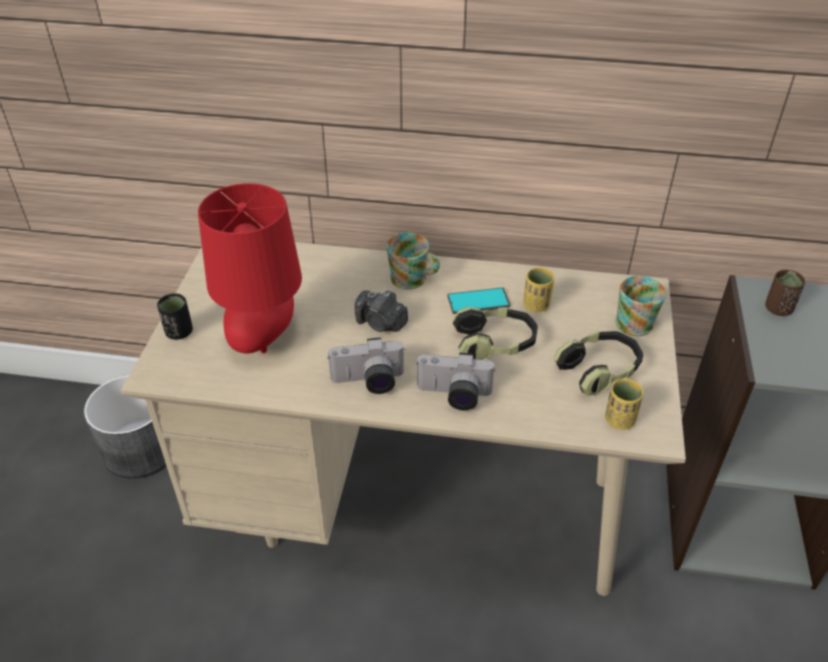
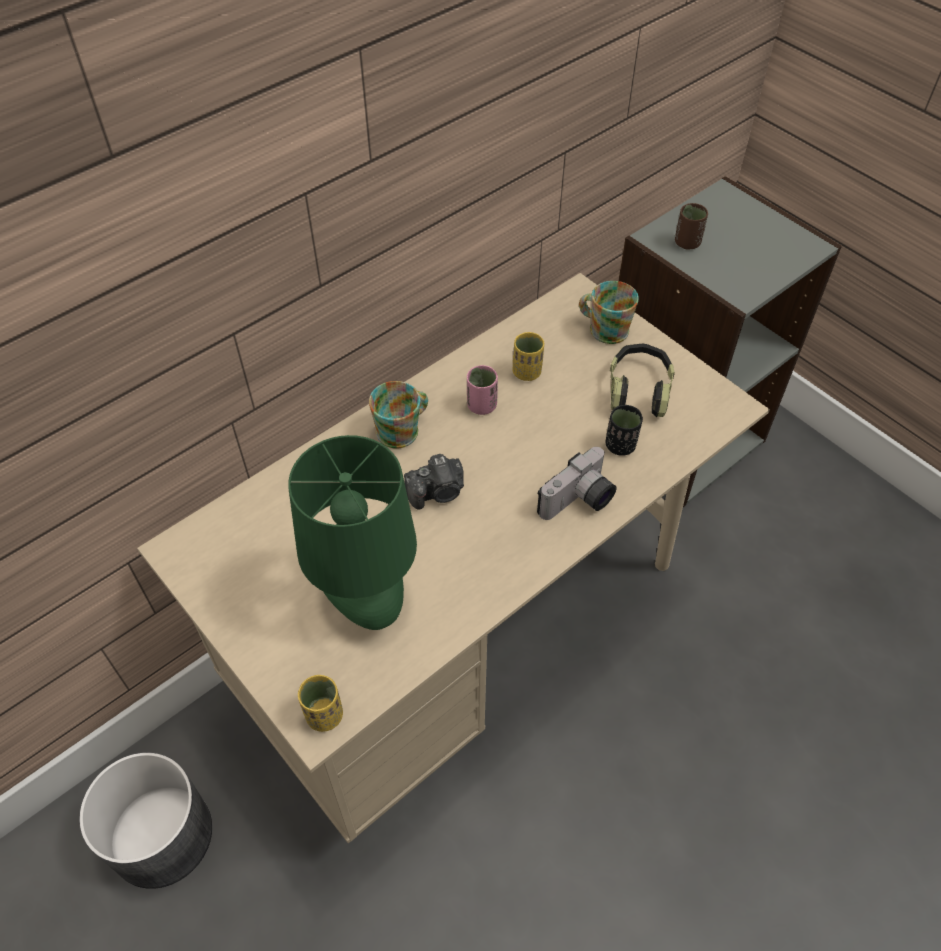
camera: 50 degrees left, 10 degrees up
black cup [157,294,193,340] -> black cup moved to [605,405,643,456]
red table lamp [198,183,302,354] -> green table lamp [288,435,417,630]
camera [327,337,406,394] -> none
phone [448,287,510,314] -> pink cup [467,365,498,415]
headphones [453,307,538,360] -> none
yellow cup [605,379,644,430] -> yellow cup moved to [298,675,343,732]

